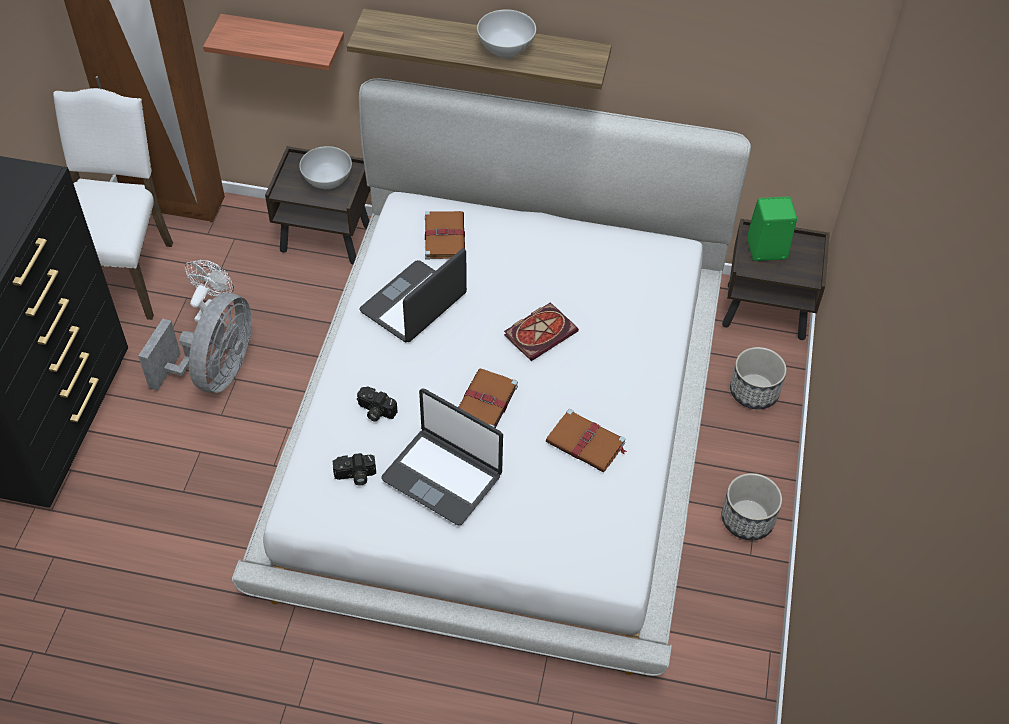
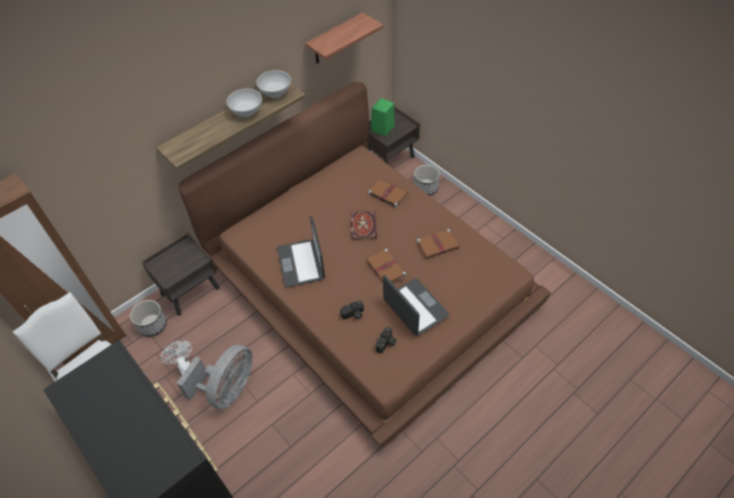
camera: 50 degrees left, 0 degrees up
grey fan [138,293,252,393] -> grey fan turned 60 degrees clockwise [177,345,253,409]
shelf [203,14,344,70] -> shelf moved to [305,13,384,64]
white bed [232,78,751,676] -> brown bed [178,82,551,448]
white bowl [299,146,352,189] -> white bowl moved to [256,70,291,98]
laptop [381,388,503,526] -> laptop turned 105 degrees counterclockwise [383,274,450,336]
brown book [425,211,465,259] -> brown book moved to [368,179,409,208]
planter [722,473,782,540] -> planter moved to [130,300,167,337]

